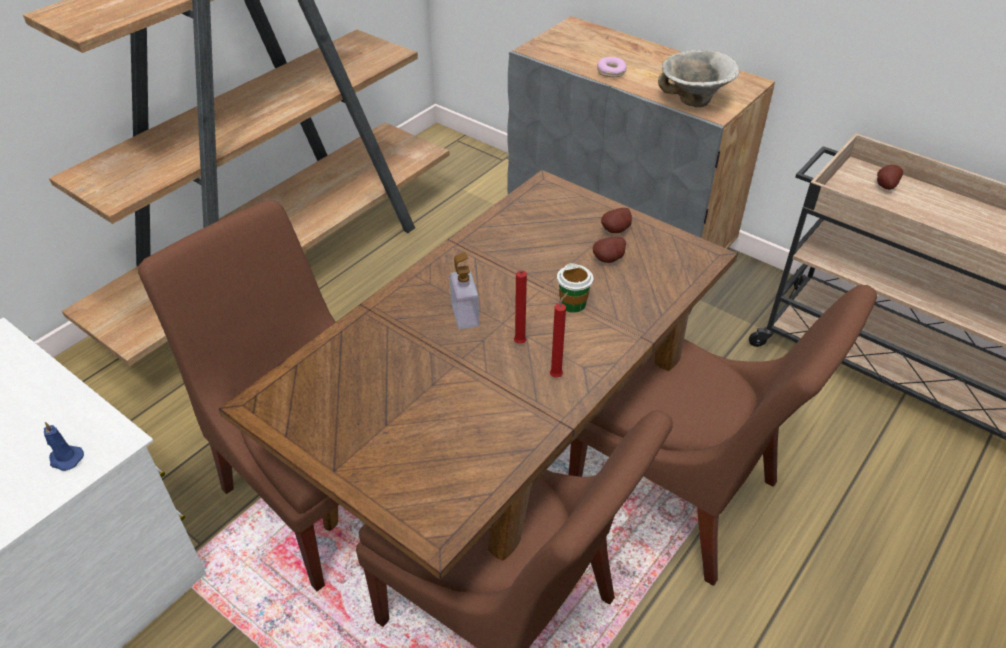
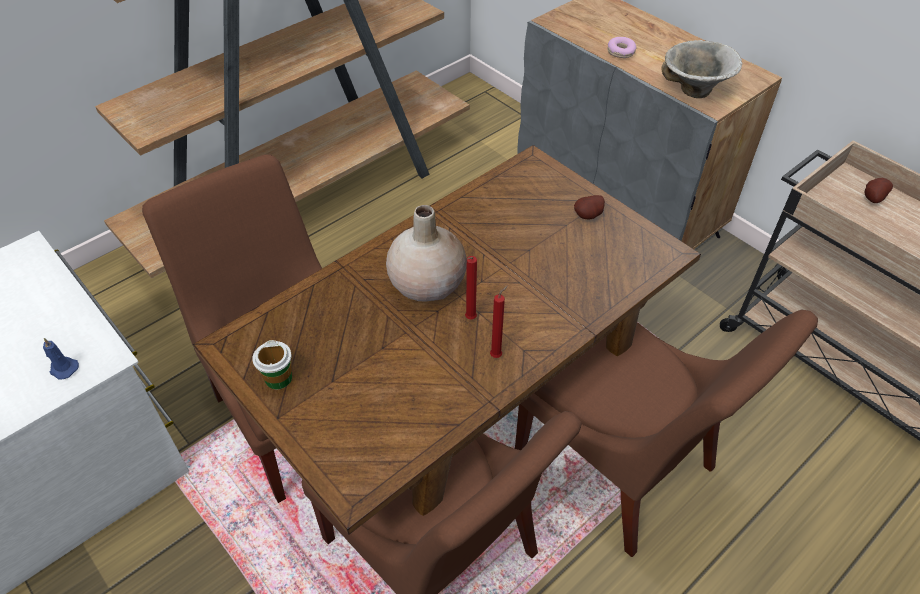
camera: 10 degrees right, 5 degrees up
soap dispenser [450,252,479,329] -> beige vase [386,205,467,302]
cup [557,263,593,313] -> cup moved to [252,340,292,389]
potato [593,237,626,263] -> none

